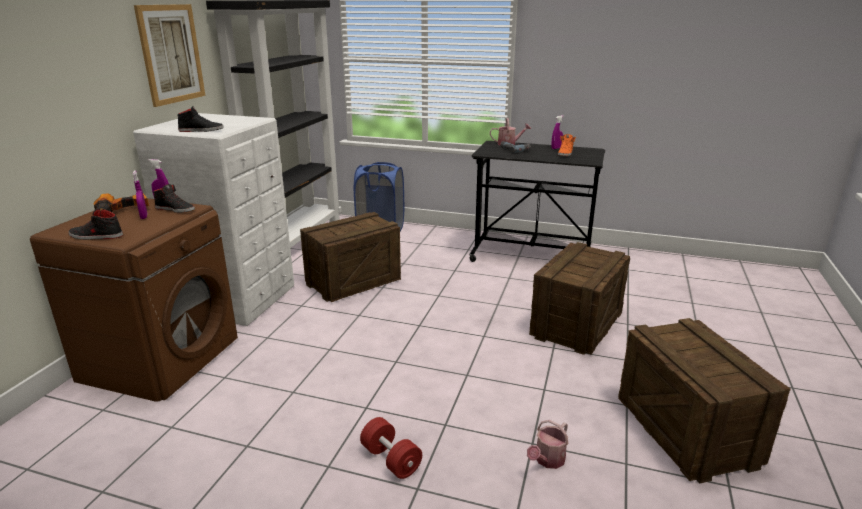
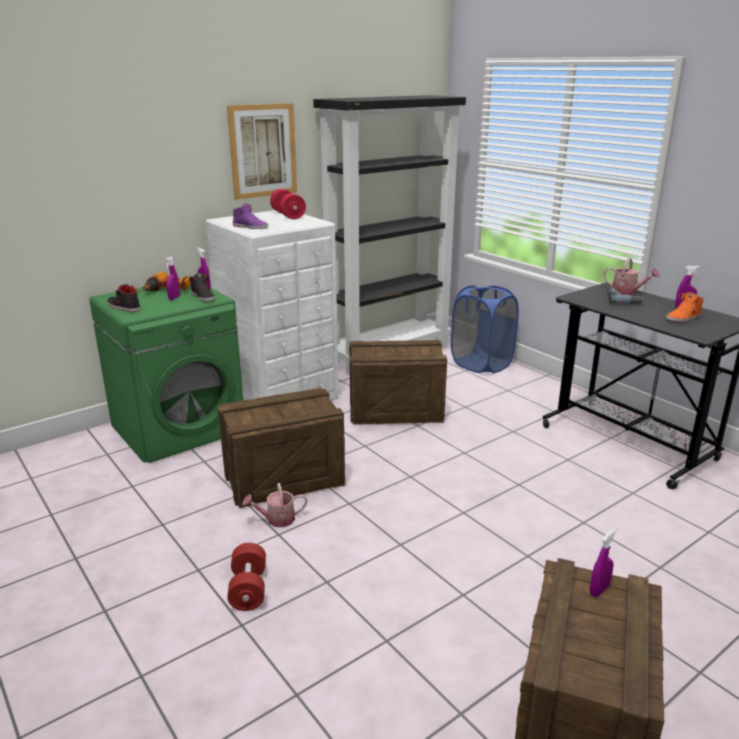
camera: 35 degrees right, 0 degrees up
brown washing machine [30,196,238,402] -> green washing machine [89,285,243,463]
black shoe [177,106,224,132] -> purple shoe [233,203,269,229]
watering can [527,420,569,469] -> watering can moved to [242,483,307,527]
crate [529,242,630,355] -> crate moved to [218,388,345,508]
none -> red dumbbell [270,189,306,219]
none -> purple spray bottle [590,528,617,597]

